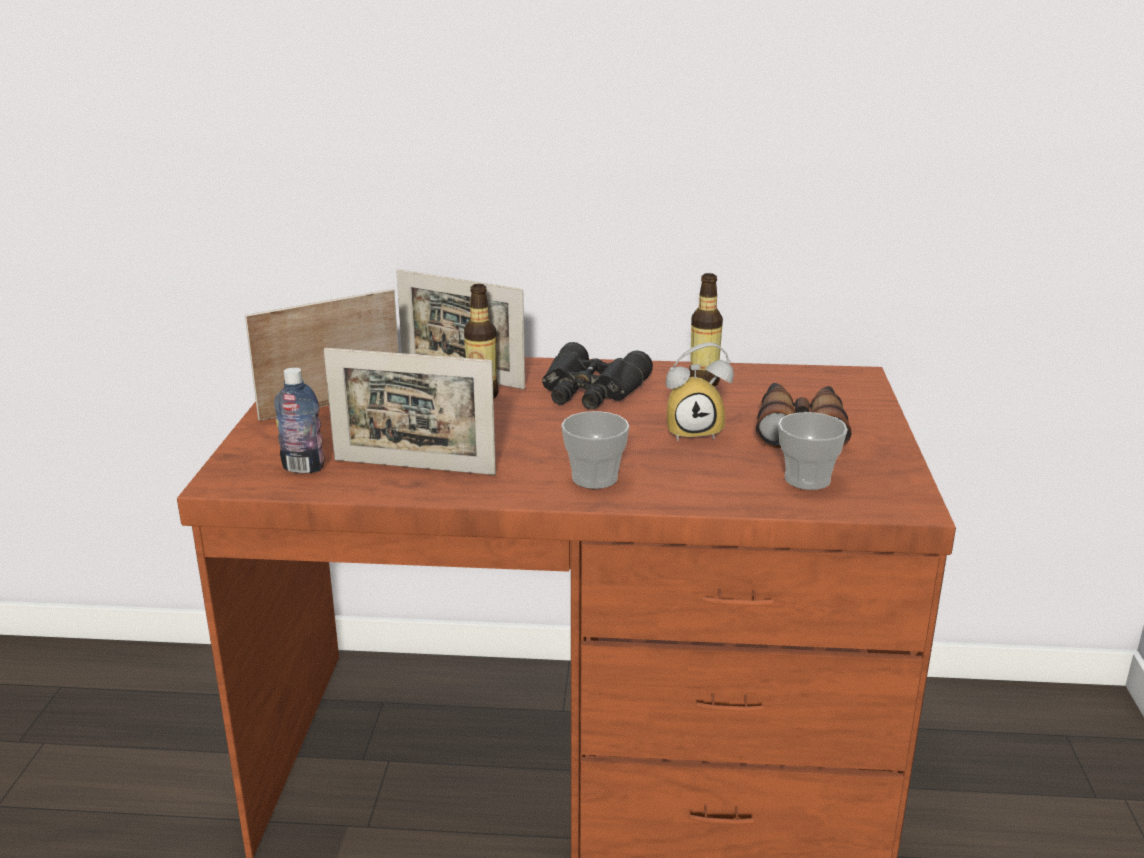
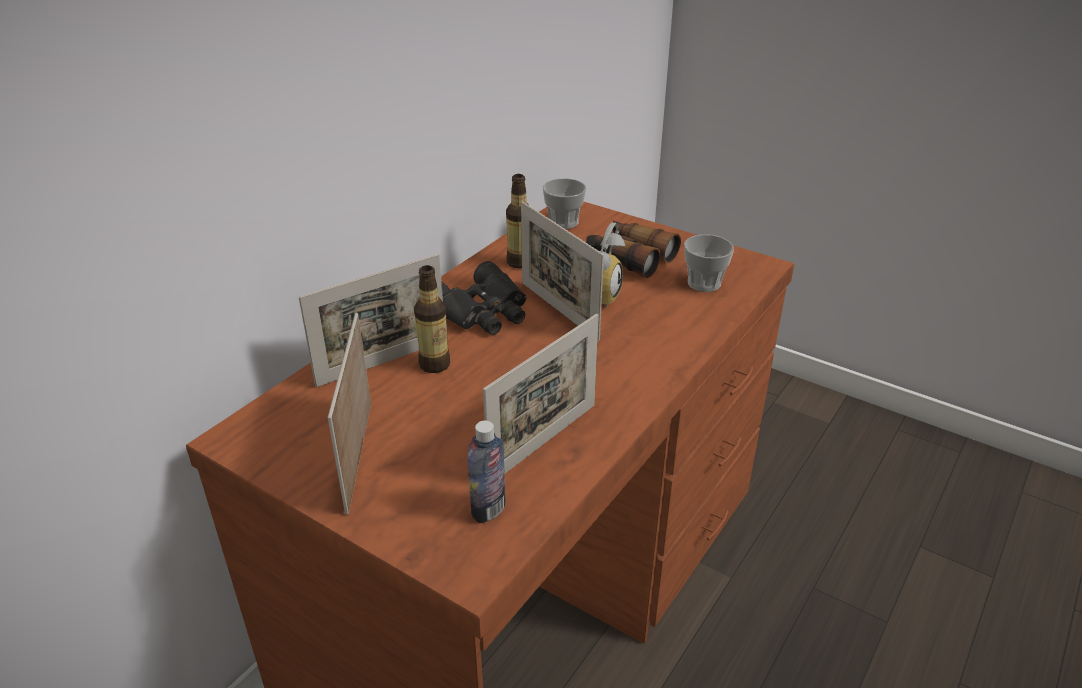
camera: 60 degrees left, 10 degrees up
cup [561,411,630,489] -> cup moved to [543,178,586,229]
none -> picture frame [521,201,604,341]

